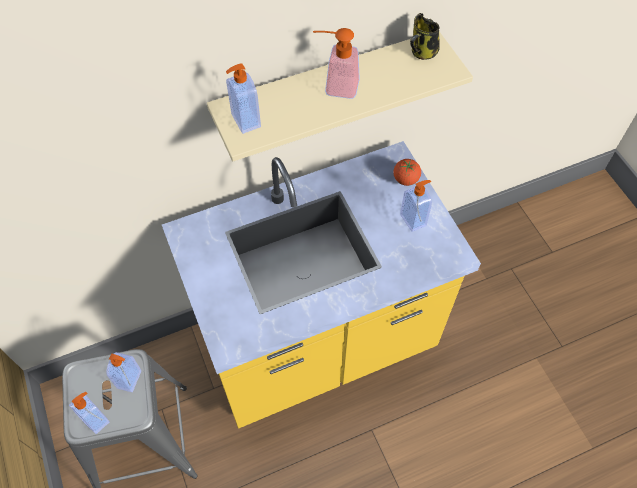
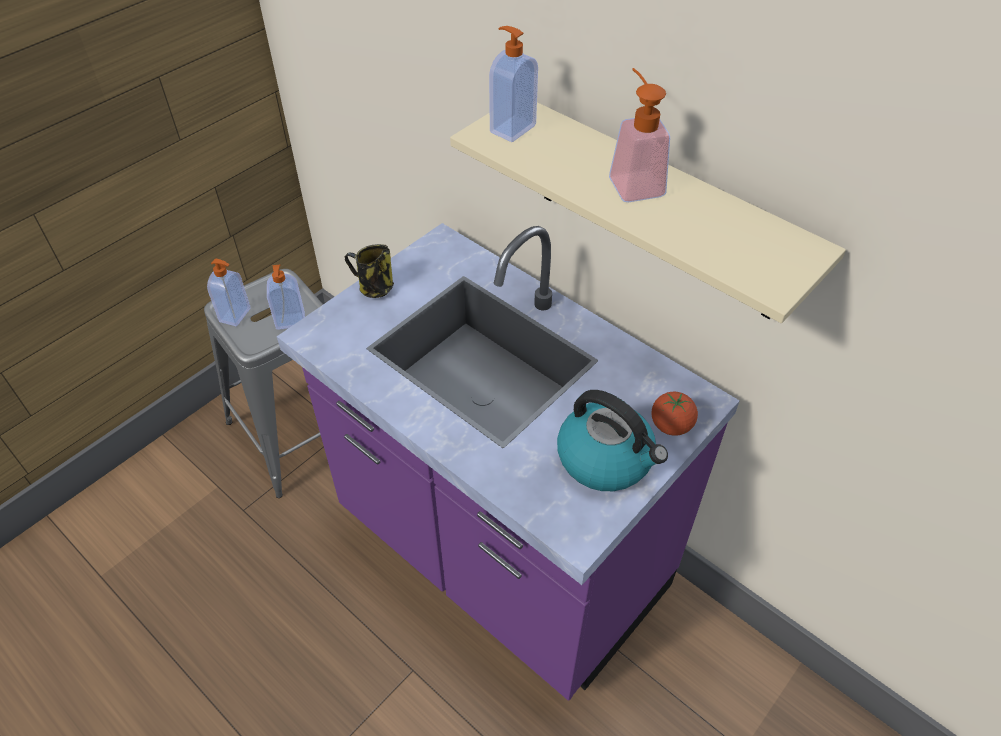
camera: 65 degrees right, 10 degrees down
yellow counter [162,141,481,428] -> purple counter [277,223,740,701]
soap dispenser [400,180,432,232] -> kettle [557,390,668,491]
mug [410,13,440,60] -> mug moved to [345,244,394,298]

